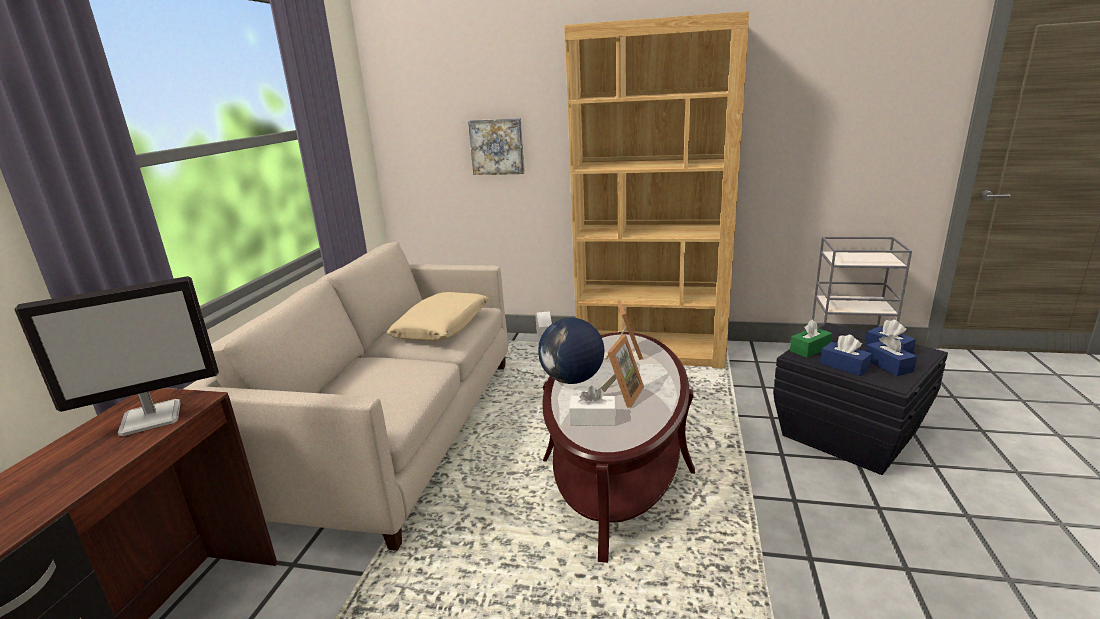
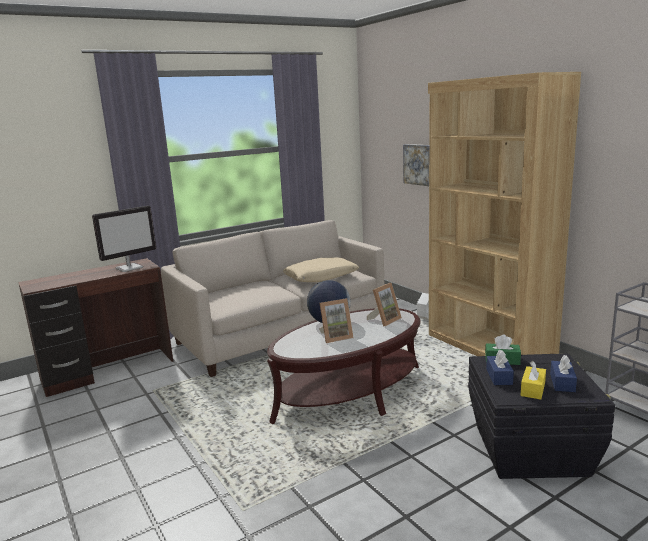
camera: 45 degrees right, 5 degrees down
monitor [14,276,219,436] -> monitor turned 60 degrees counterclockwise [92,206,156,272]
white tissue box [569,386,616,426] -> none
blue tissue box [866,334,917,376] -> yellow tissue box [521,361,546,400]

